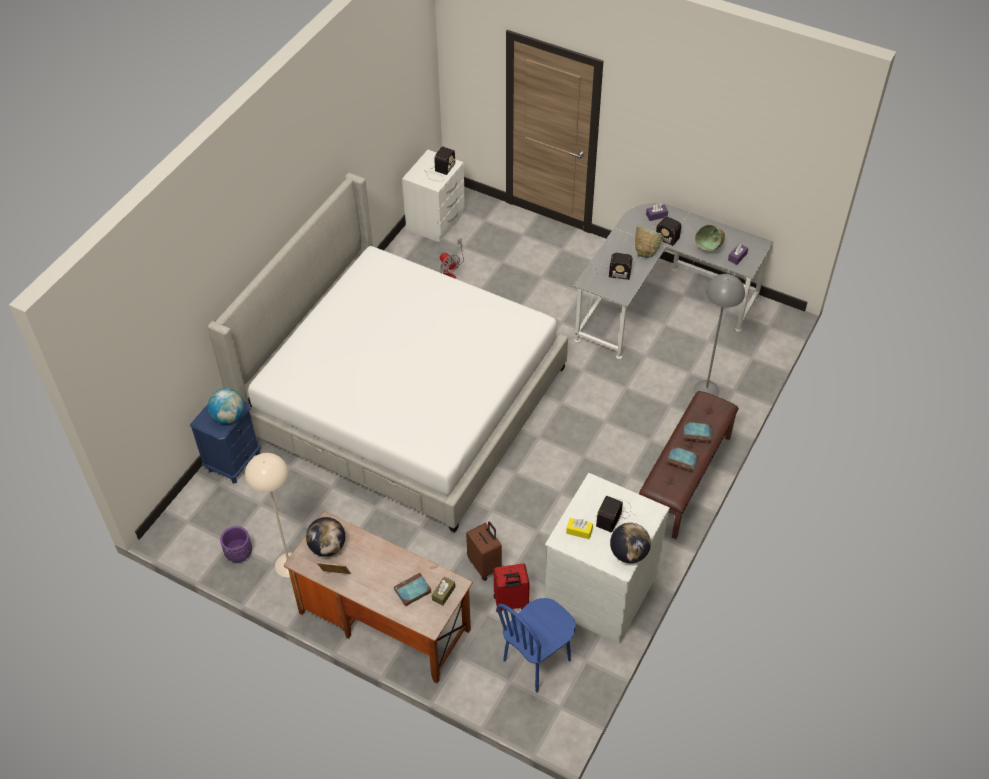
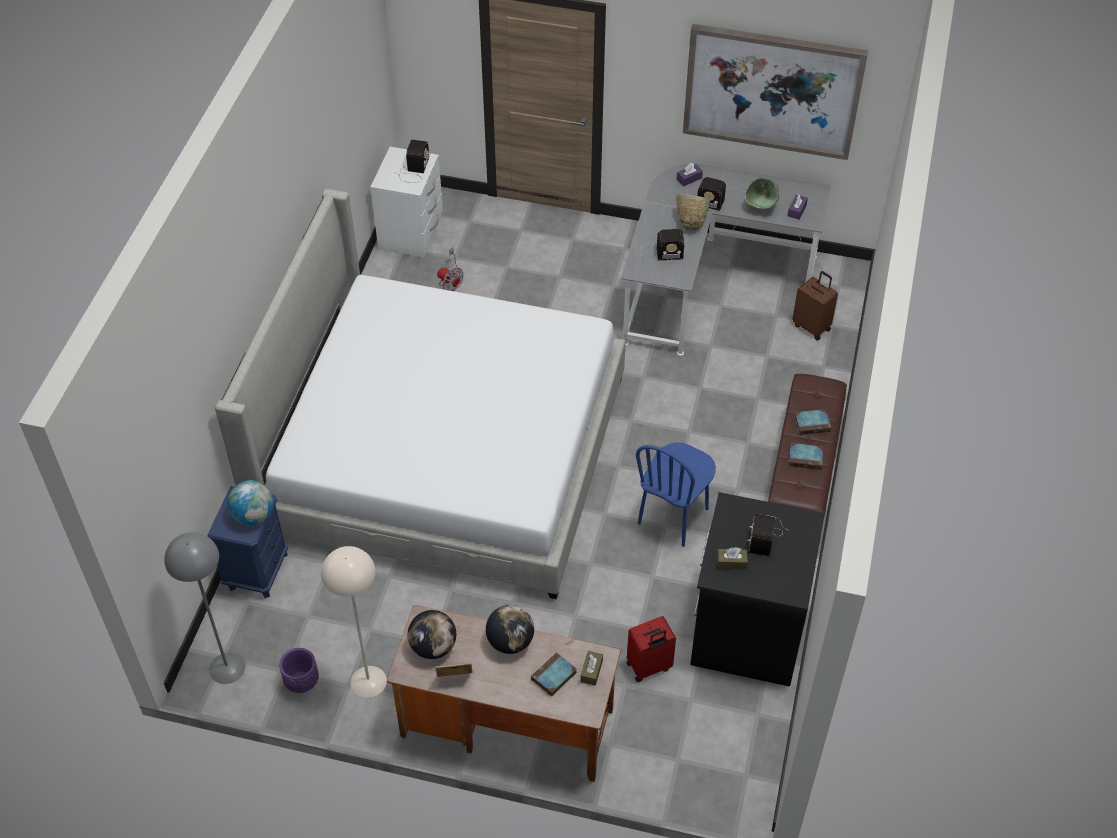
camera: 15 degrees left, 0 degrees up
brown suitcase [466,521,502,581] -> brown suitcase moved to [792,271,838,340]
blue chair [497,598,576,693] -> blue chair moved to [636,443,716,547]
white dresser [545,473,670,644] -> black dresser [690,492,825,686]
yellow tissue box [566,518,593,539] -> brown tissue box [717,547,748,569]
globe [610,523,651,563] -> globe moved to [486,605,534,654]
grey floor lamp [693,274,745,397] -> grey floor lamp moved to [164,532,245,684]
none -> picture [683,24,868,160]

